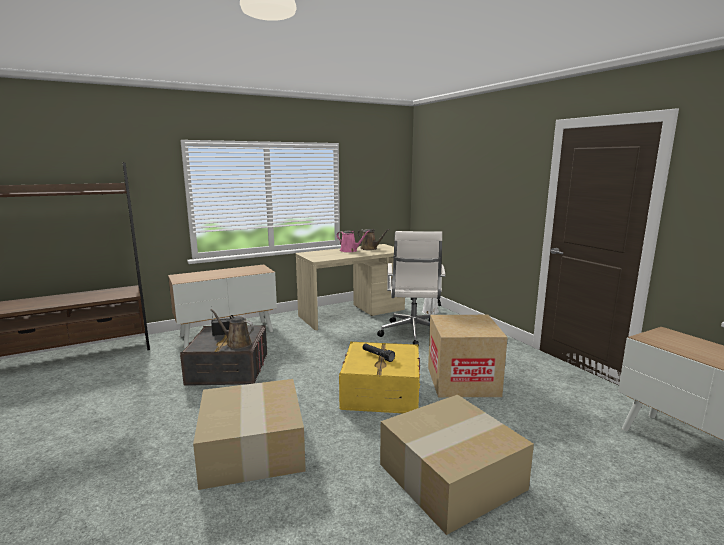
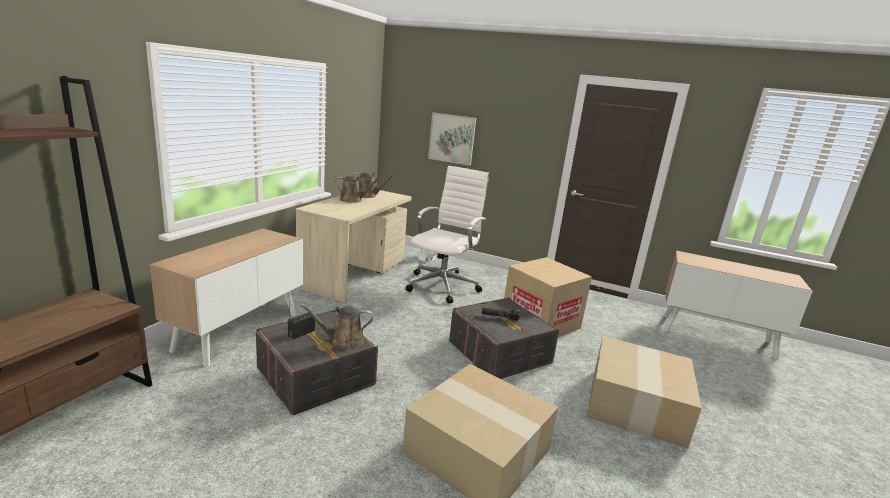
camera: 40 degrees left, 5 degrees up
pink watering can [337,230,370,252] -> brown watering can [334,176,382,203]
yellow storage box [339,342,420,413] -> grey storage box [449,297,559,379]
white office chair [377,231,446,345] -> white office chair turned 120 degrees counterclockwise [405,166,489,303]
none -> picture [428,113,476,166]

